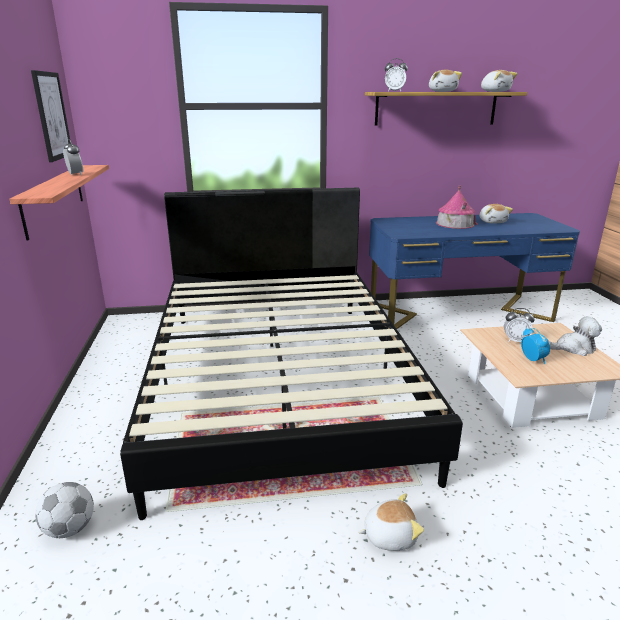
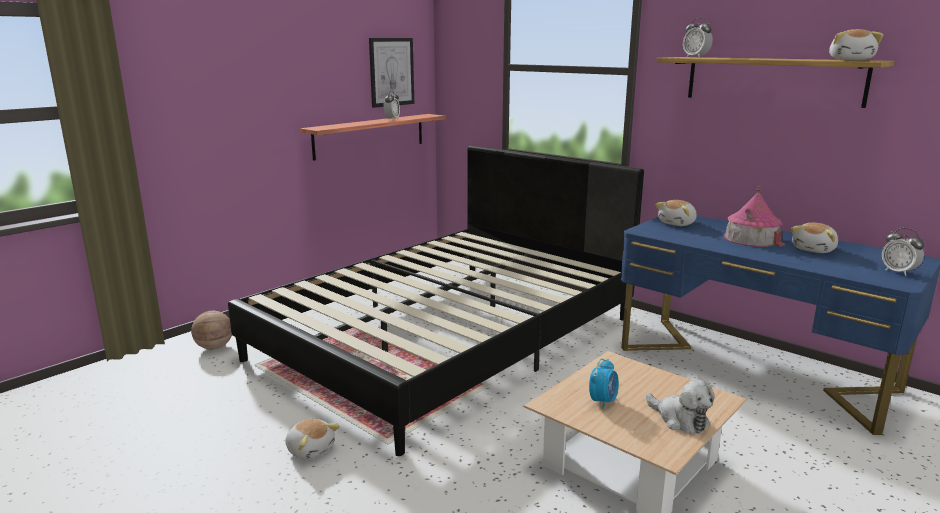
camera: 50 degrees right, 5 degrees down
football [35,482,94,538] -> basketball [191,311,232,349]
plush toy [429,70,462,92] -> plush toy moved to [656,200,697,226]
alarm clock [504,308,535,342] -> alarm clock moved to [882,228,924,276]

